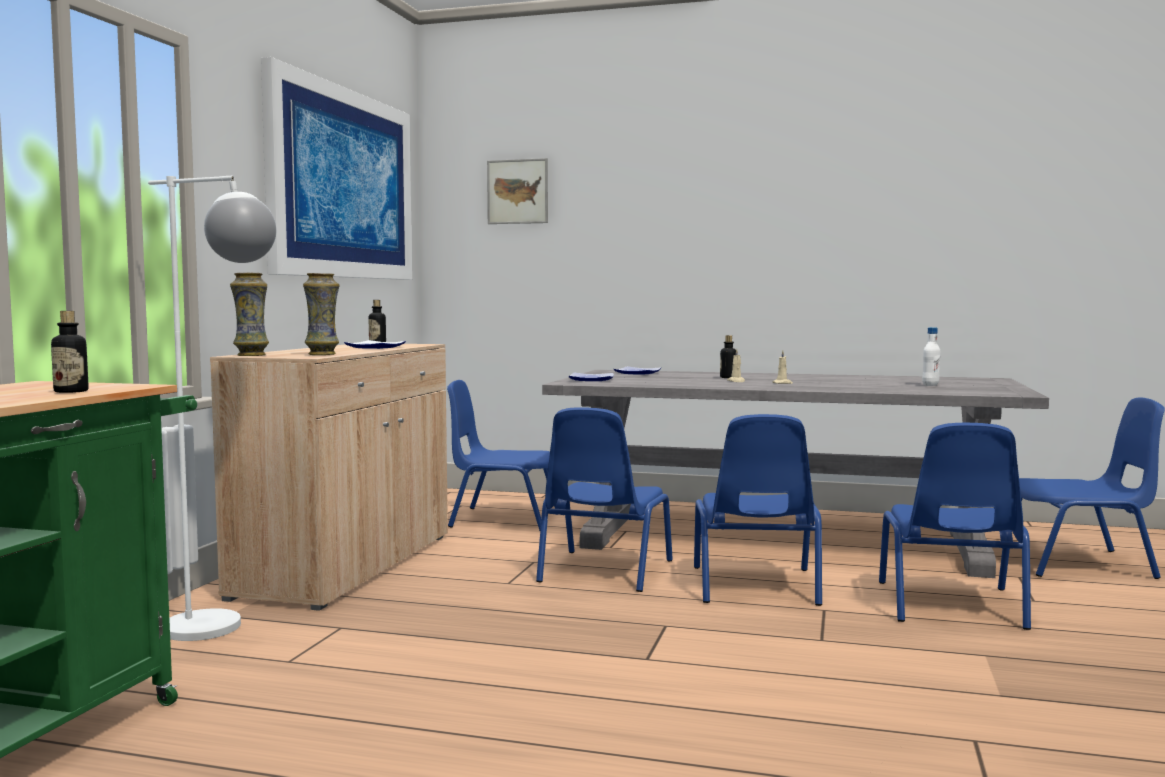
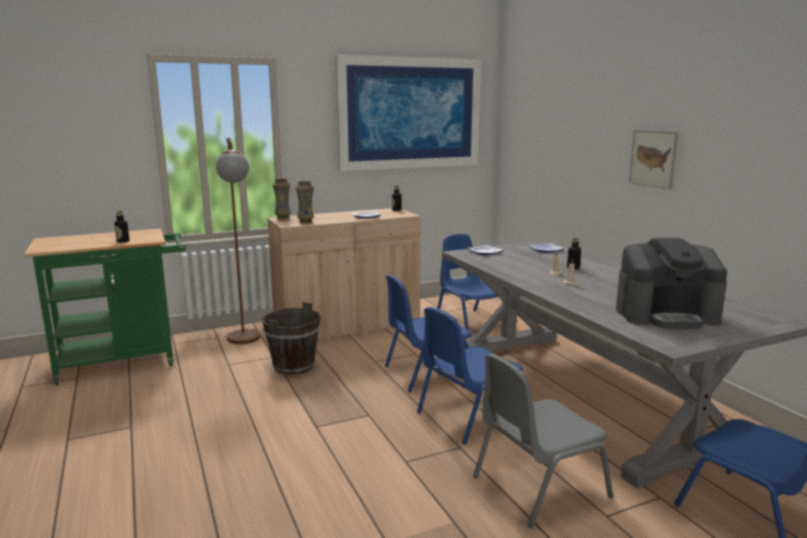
camera: 50 degrees right, 10 degrees up
white floor lamp [148,176,276,641] -> brown floor lamp [216,138,260,344]
picture [487,158,548,224] -> picture moved to [629,130,679,189]
blue chair [879,423,1031,630] -> grey chair [473,353,613,528]
white bottle [922,327,940,386] -> coffee machine [616,238,727,328]
none -> brown bucket [262,302,321,375]

